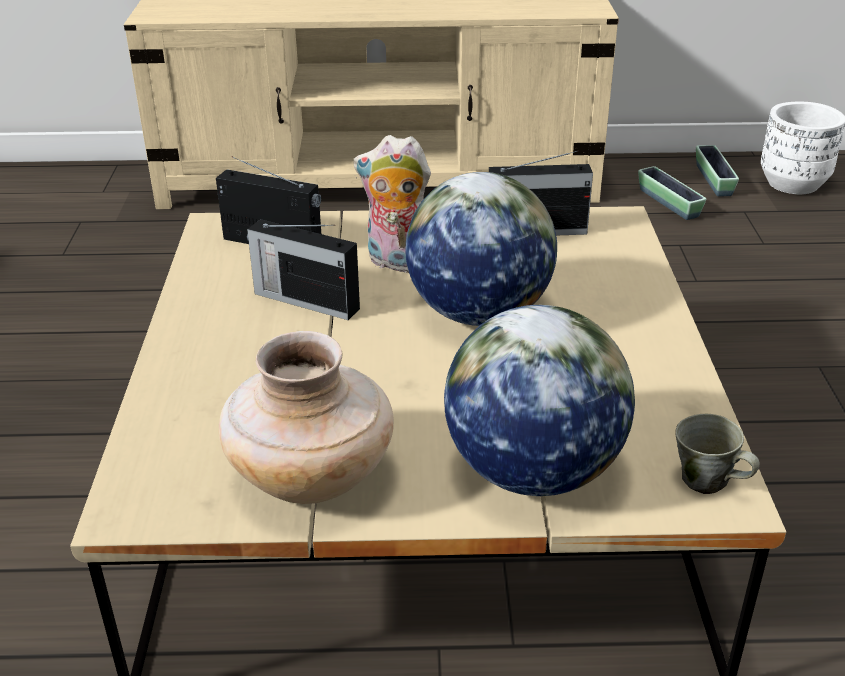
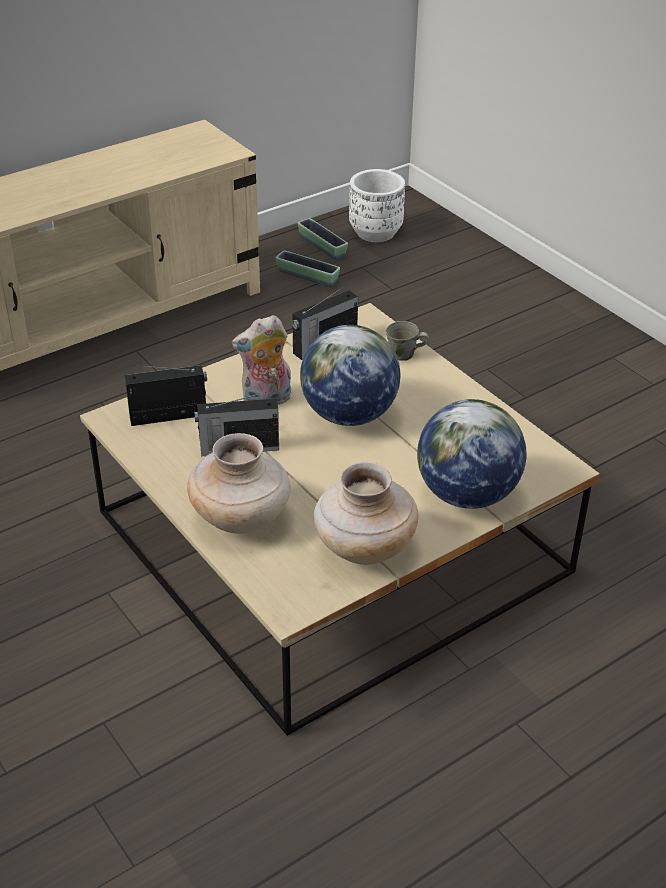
camera: 35 degrees left, 5 degrees up
grey mug [675,414,760,494] -> grey mug moved to [386,321,429,361]
none -> beige vase [187,433,291,534]

